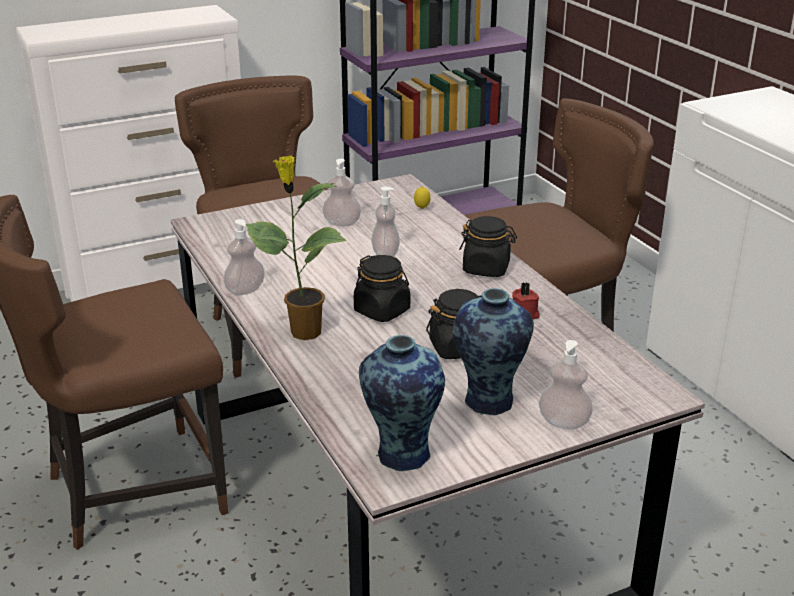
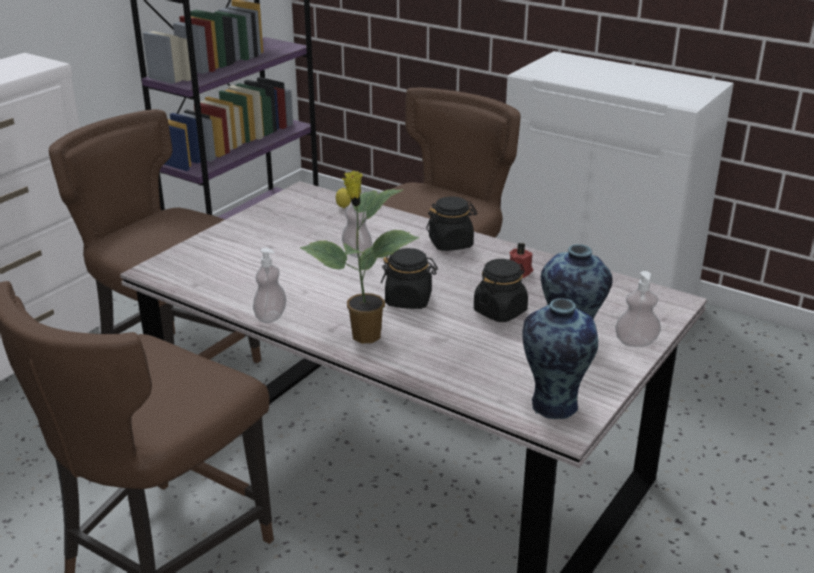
camera: 30 degrees left, 0 degrees up
soap dispenser [322,159,361,226] -> none

